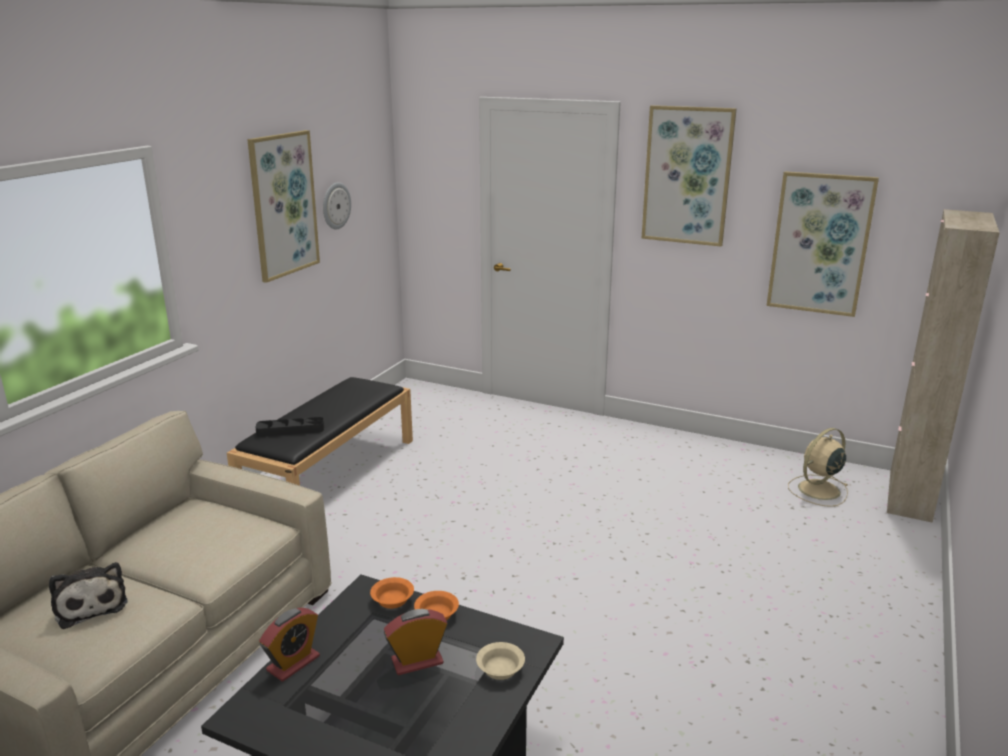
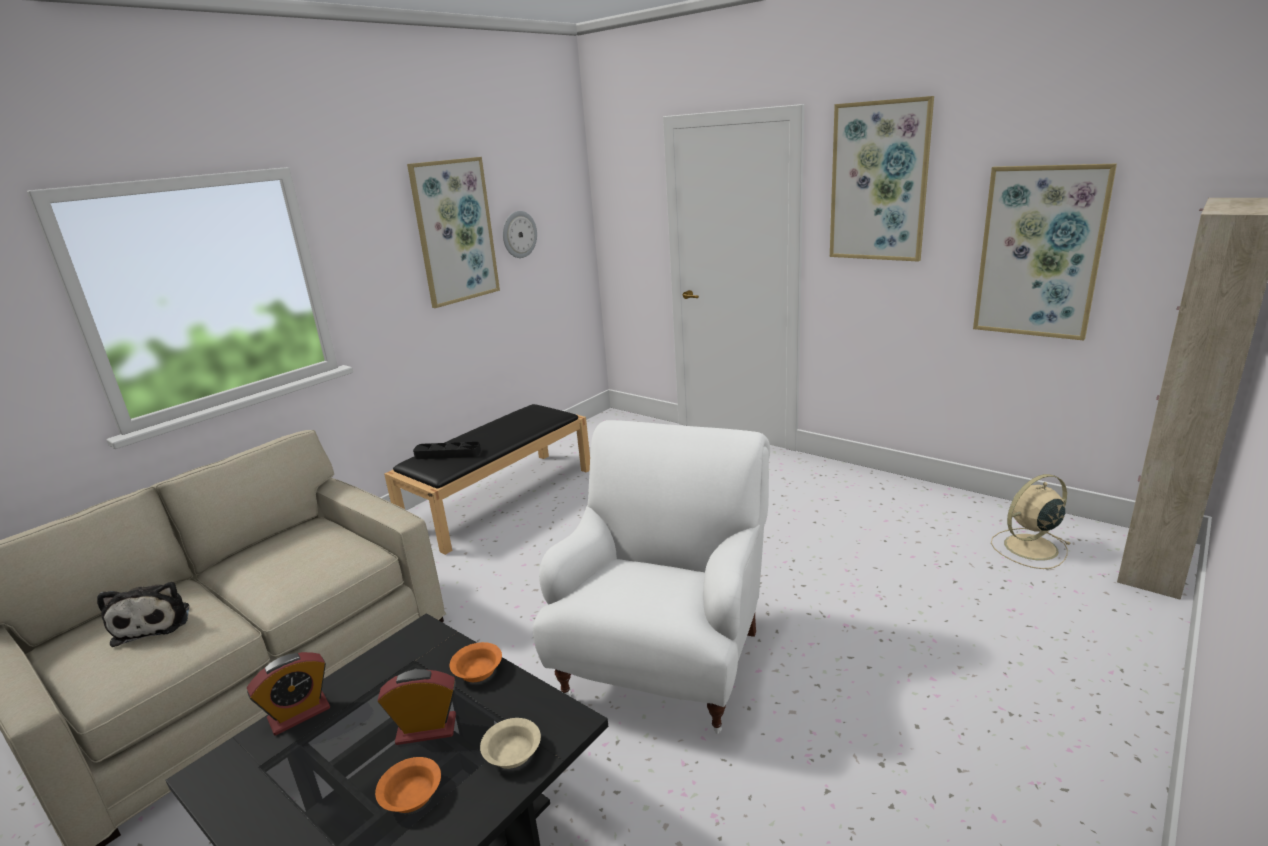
camera: 15 degrees right, 0 degrees up
orange bowl [370,577,414,609] -> orange bowl moved to [375,757,441,813]
none -> white armchair [533,420,770,734]

